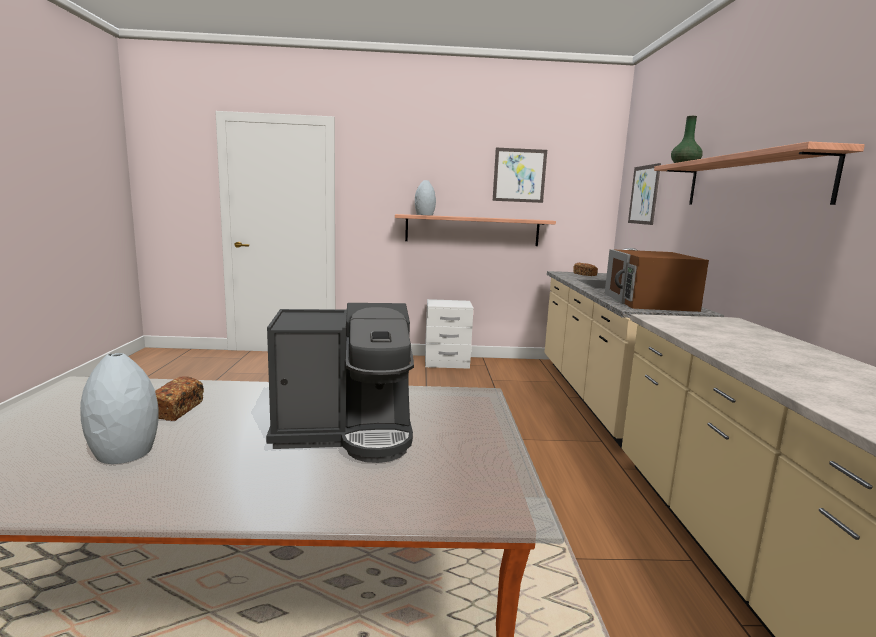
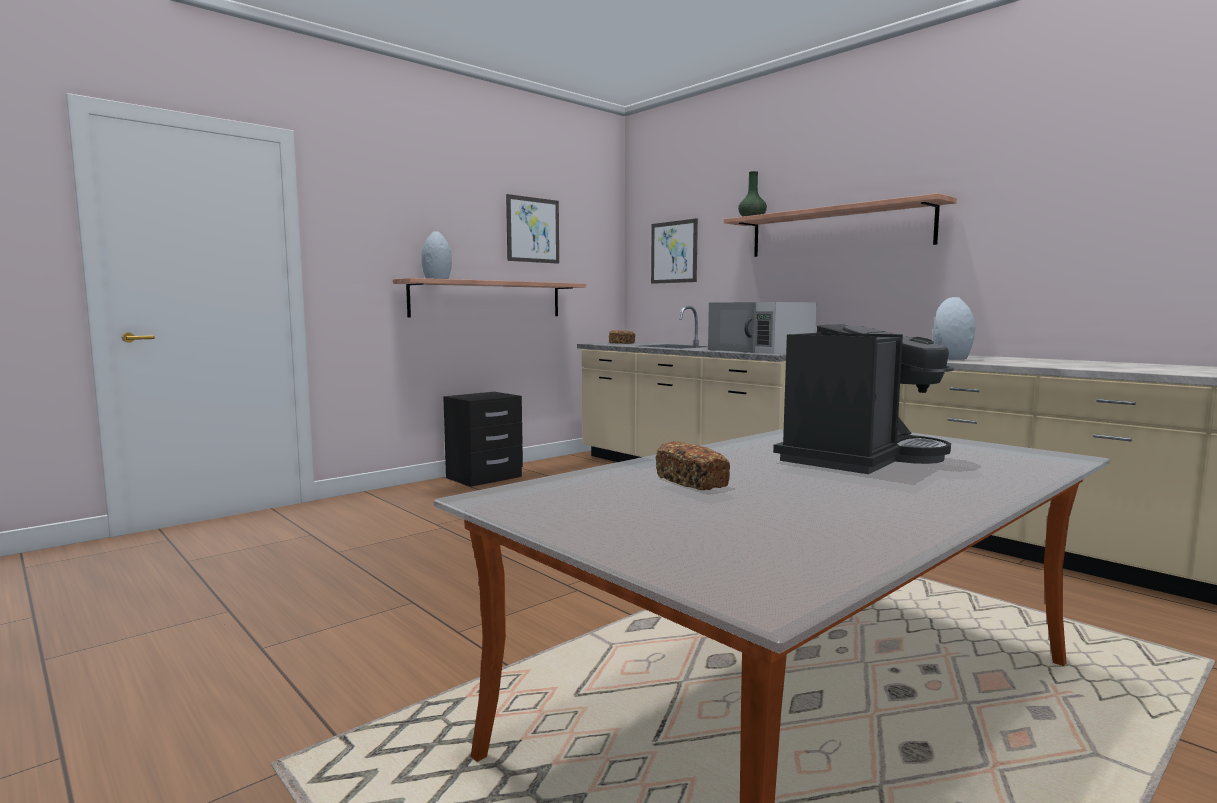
camera: 40 degrees left, 5 degrees down
grey vase [80,353,159,464] -> grey vase moved to [932,297,975,360]
white nightstand [425,299,473,369] -> black nightstand [443,392,523,487]
brown microwave [605,249,709,312] -> white microwave [708,302,817,354]

